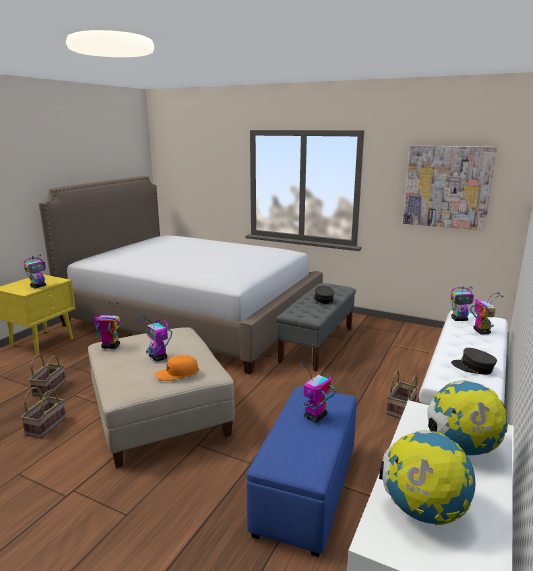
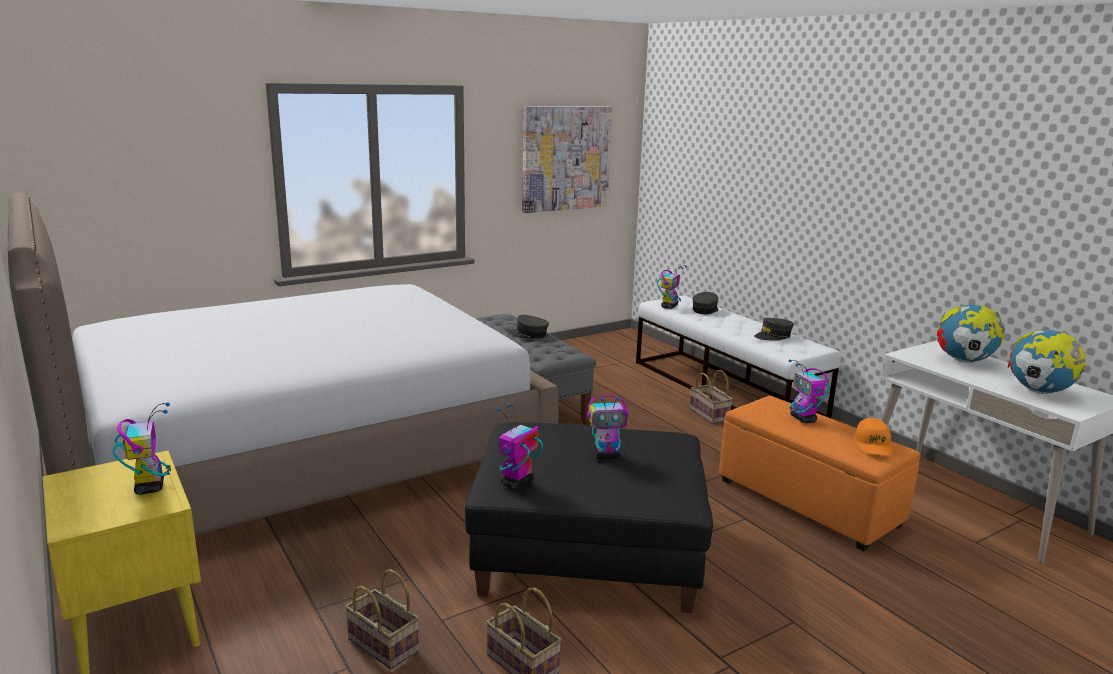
camera: 60 degrees left, 0 degrees up
beige ottoman [88,327,235,468] -> black ottoman [465,422,713,613]
orange cap [155,355,199,381] -> orange cap moved to [855,418,893,456]
blue ottoman [247,386,357,557] -> orange ottoman [719,396,920,551]
toy robot [470,292,504,335] -> grey cap [692,292,718,314]

